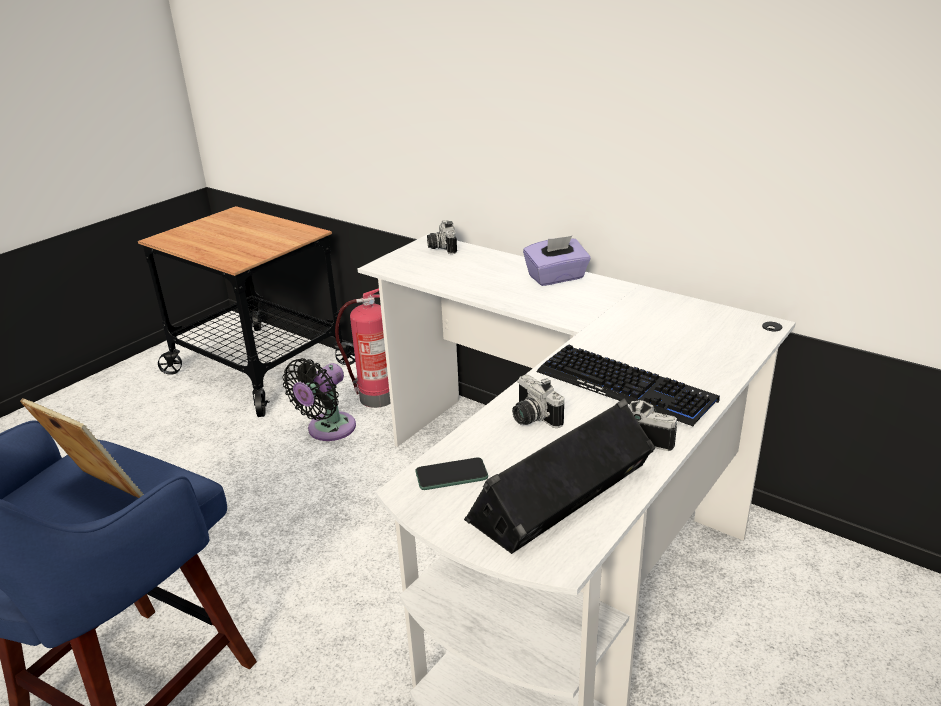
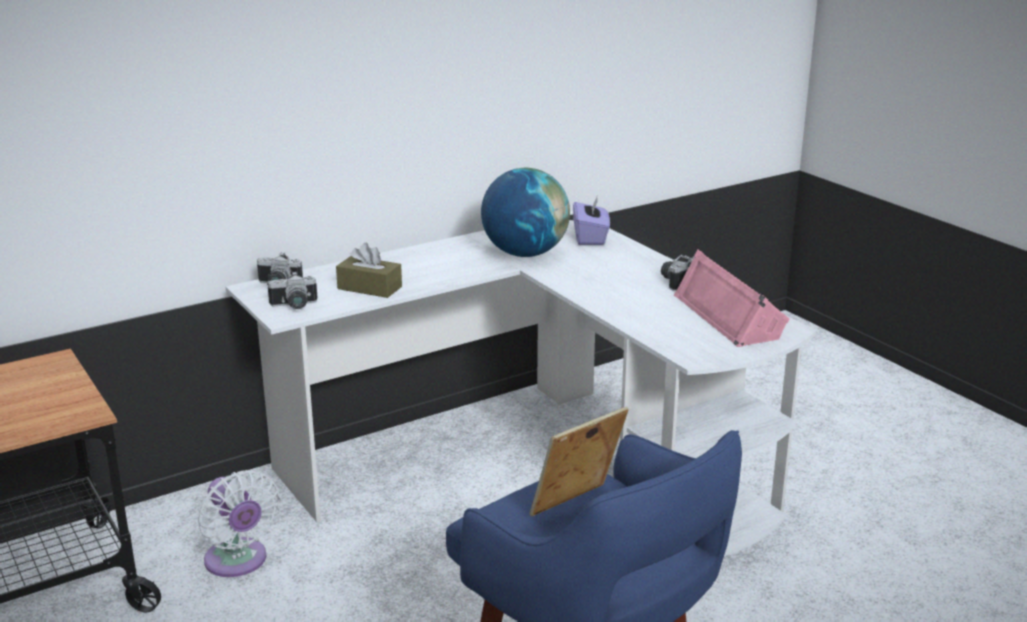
camera: 70 degrees left, 5 degrees down
black fan [283,358,356,441] -> white fan [198,470,281,577]
fire extinguisher [335,288,391,408] -> none
phone [415,457,488,490] -> none
black speaker [464,398,655,554] -> pink speaker [674,249,789,347]
camera [512,375,564,428] -> camera moved to [268,272,318,309]
purple tissue box [523,236,591,286] -> purple tissue box moved to [573,197,610,245]
keyboard [537,344,720,426] -> none
none -> brown tissue box [336,243,402,298]
none -> globe [481,168,570,257]

